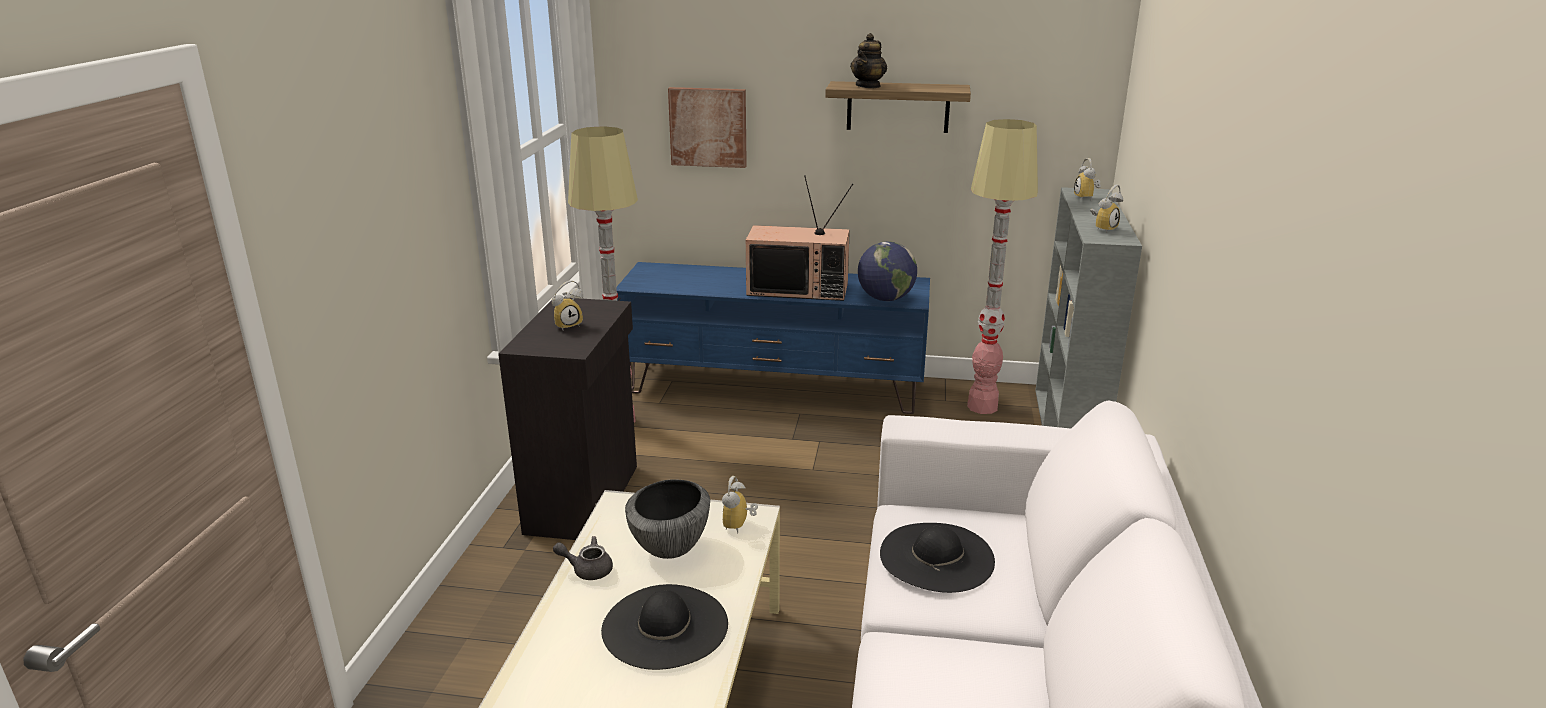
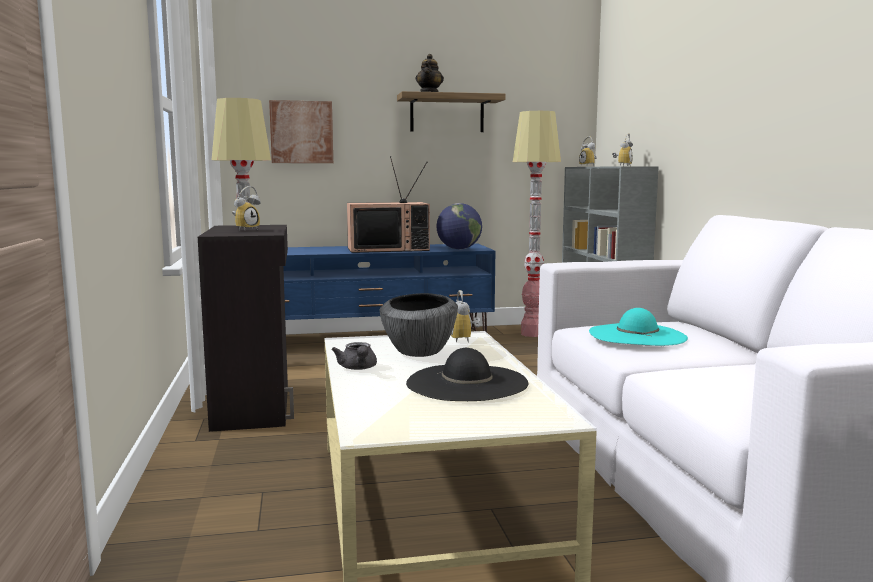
camera: 20 degrees left, 15 degrees down
grey teapot [553,536,613,580] -> grey teapot turned 90 degrees counterclockwise [332,342,377,370]
black hat [880,523,995,593] -> turquoise hat [589,308,688,346]

